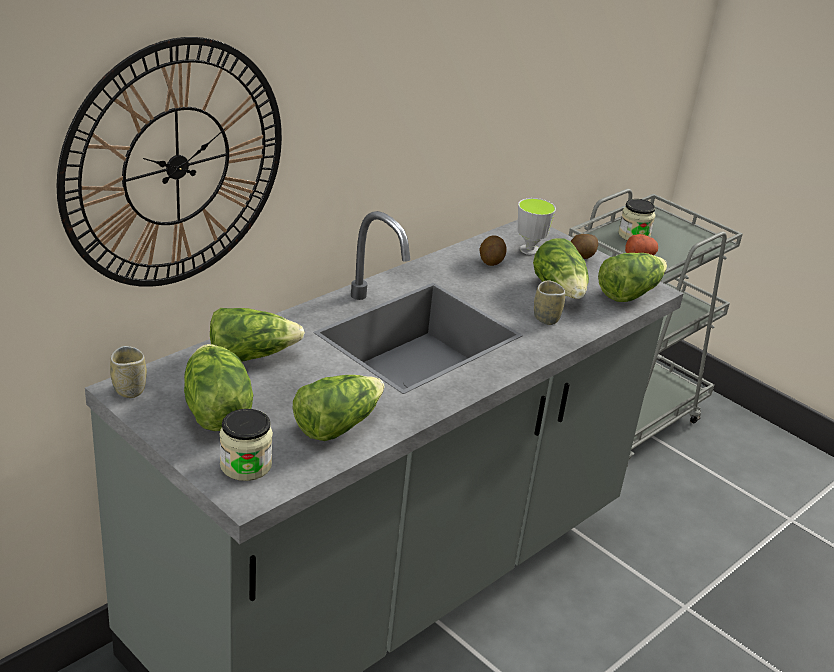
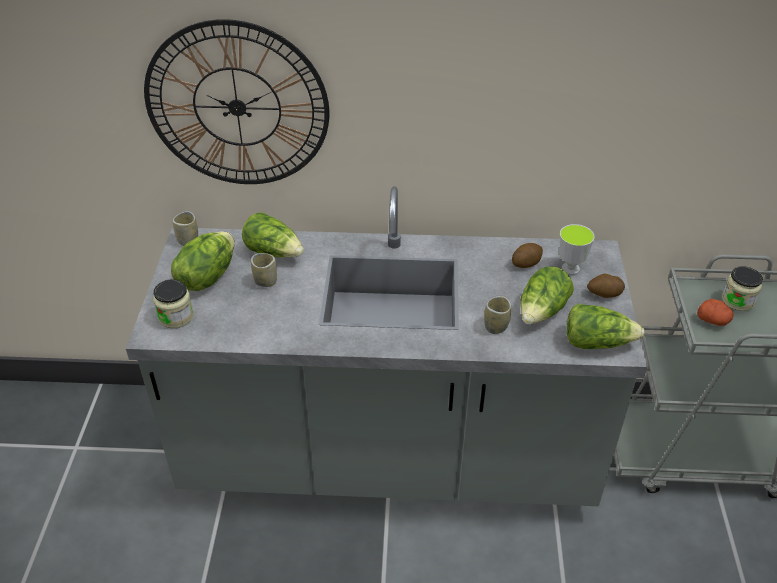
camera: 50 degrees right, 10 degrees up
lettuce [293,375,384,441] -> none
none -> cup [251,253,277,287]

